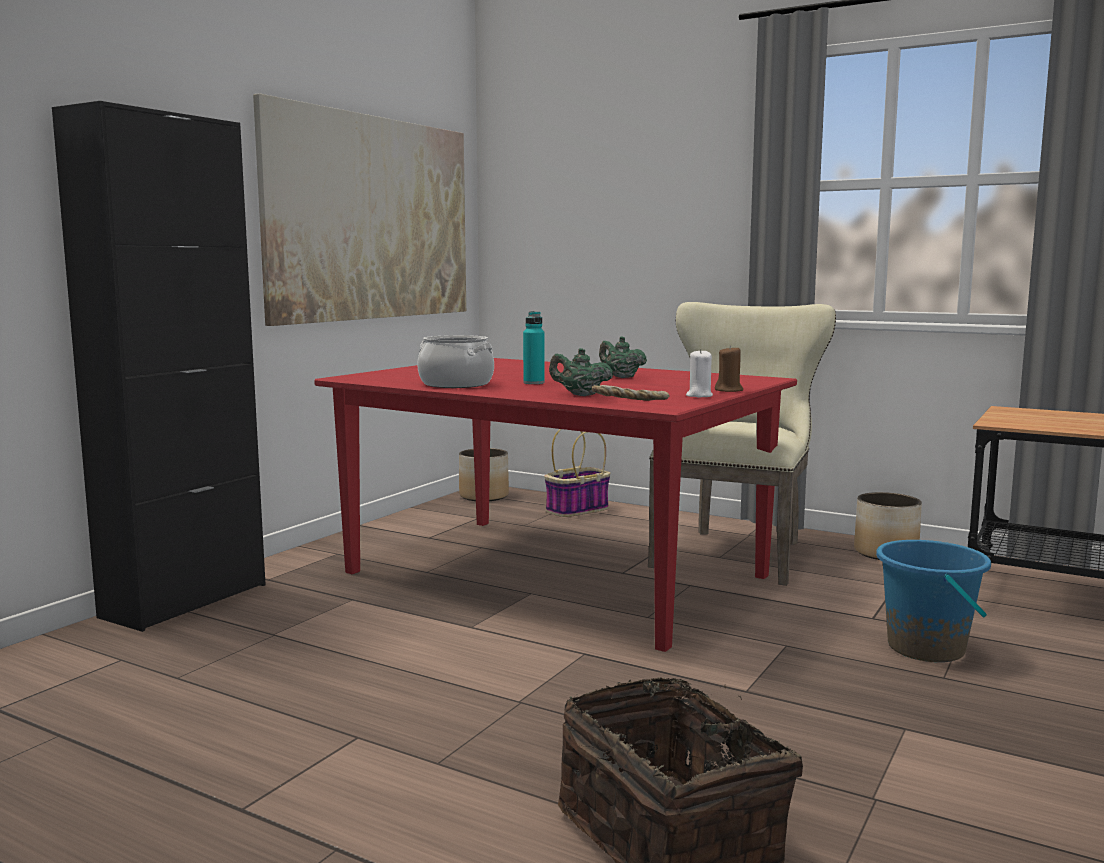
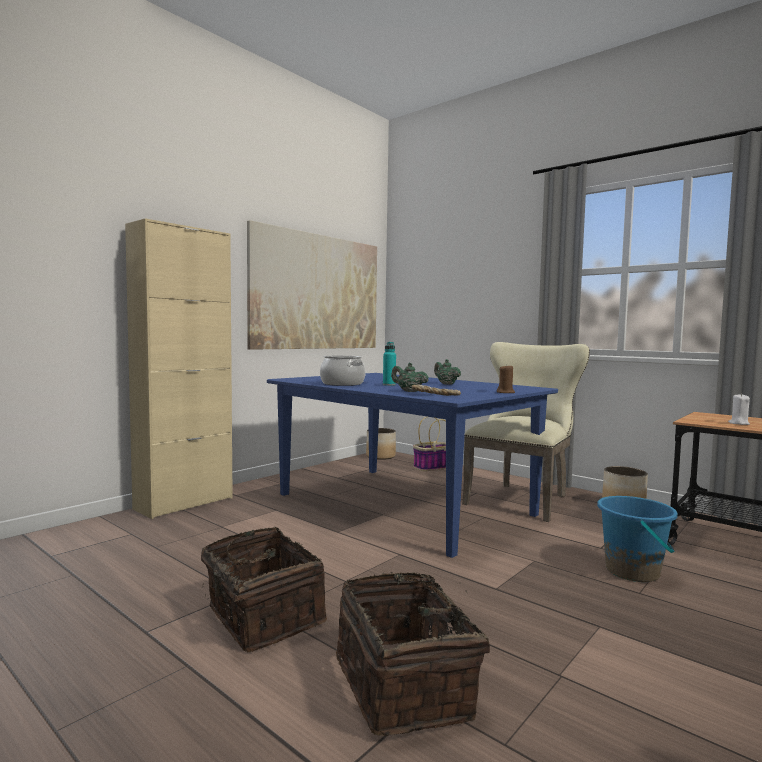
camera: 10 degrees right, 5 degrees down
black cabinet [52,101,266,632] -> beige cabinet [125,218,233,519]
red dining table [314,358,797,652] -> blue dining table [267,373,558,558]
white candle [686,349,713,397] -> white candle moved to [728,393,750,425]
none -> basket [201,527,327,652]

